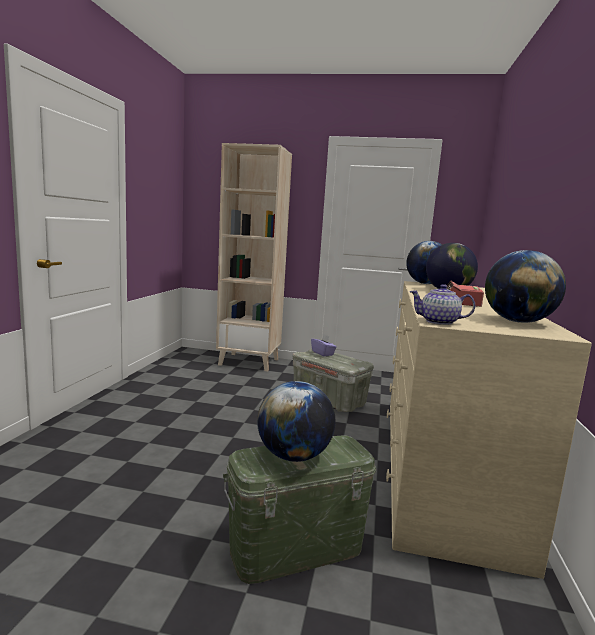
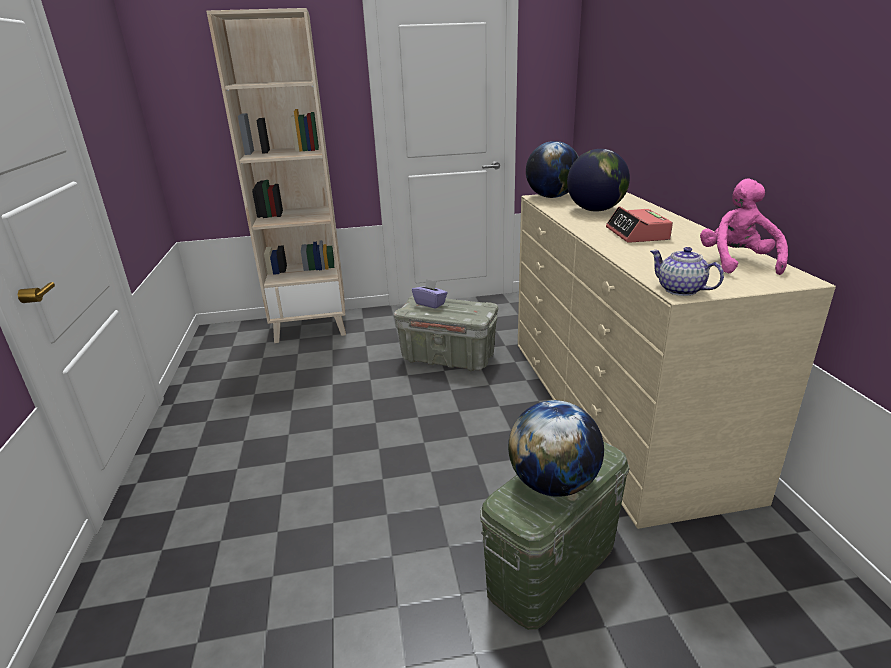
camera: 20 degrees left, 15 degrees up
teapot [409,284,476,325] -> teapot turned 60 degrees clockwise [650,247,724,296]
globe [485,250,566,323] -> pink plush toy [700,179,788,275]

